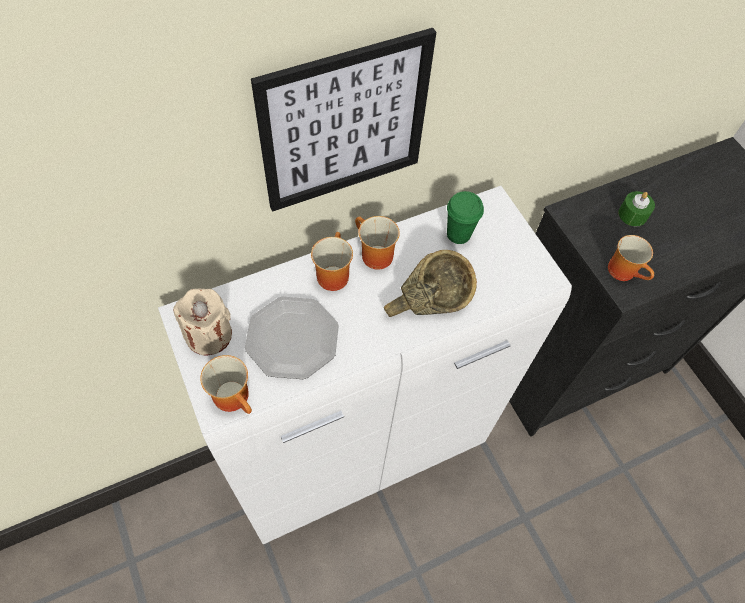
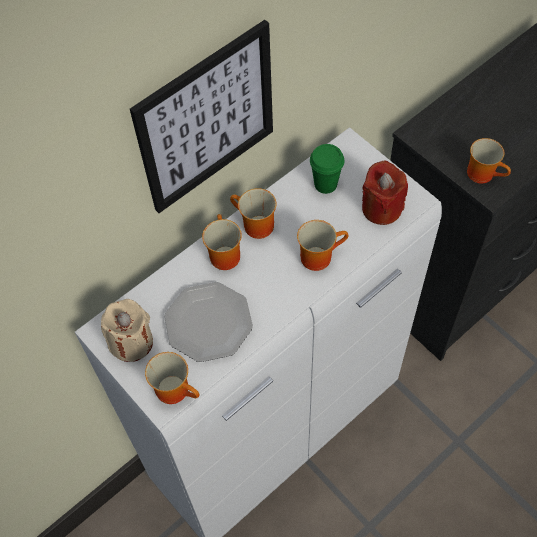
camera: 10 degrees left, 0 degrees up
brown bowl [384,250,477,317] -> mug [297,220,348,271]
green candle [618,191,655,226] -> none
none -> red candle [362,160,408,225]

